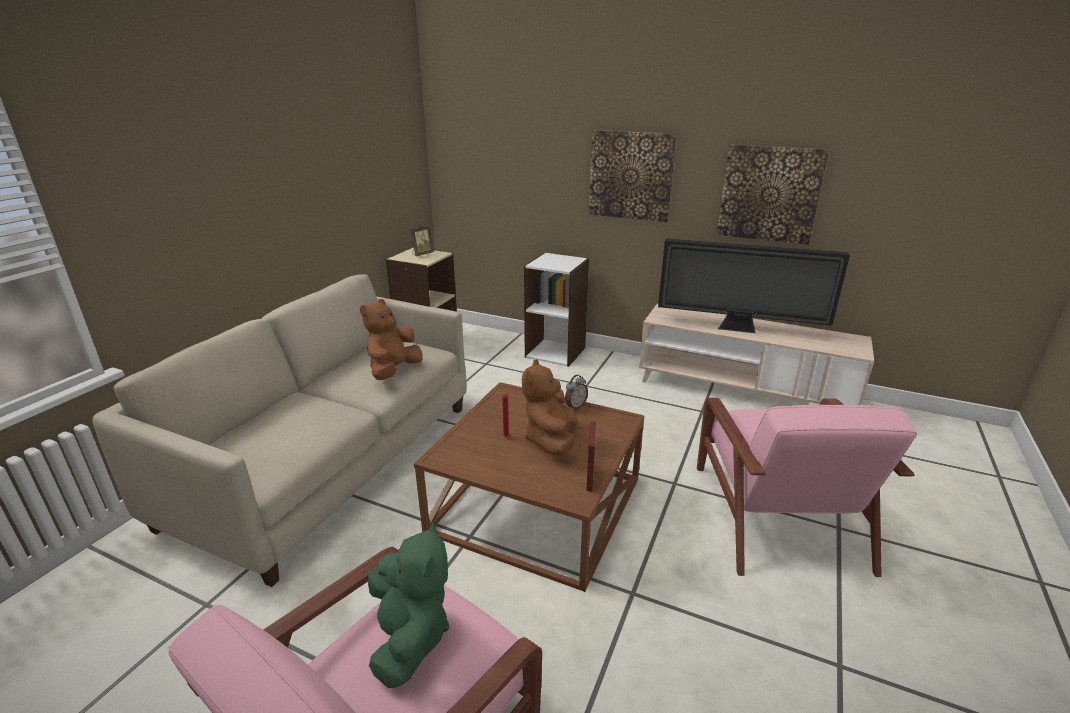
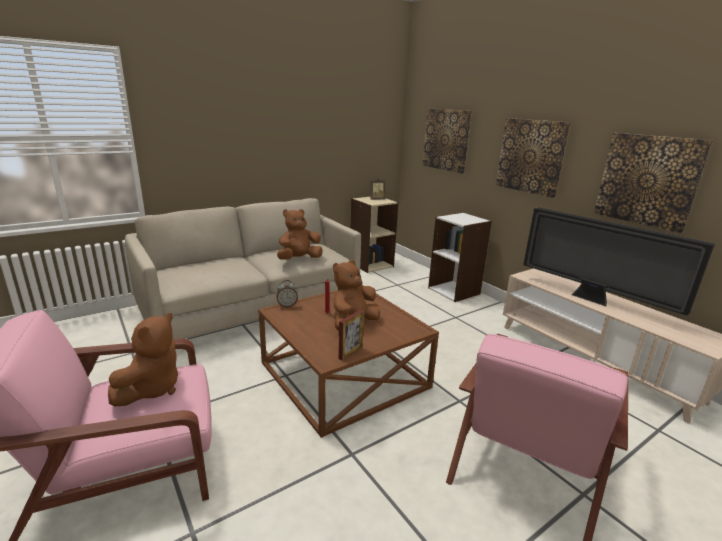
camera: 30 degrees right, 5 degrees down
green plush toy [368,521,449,688] -> brown plush toy [108,313,178,407]
alarm clock [565,375,588,409] -> alarm clock moved to [277,280,298,307]
none -> picture [423,109,472,173]

